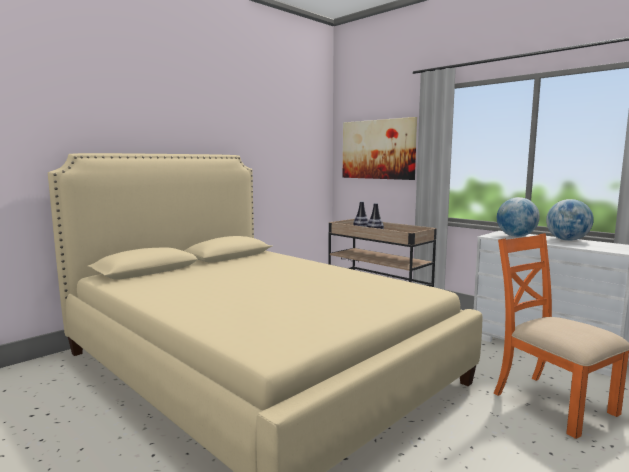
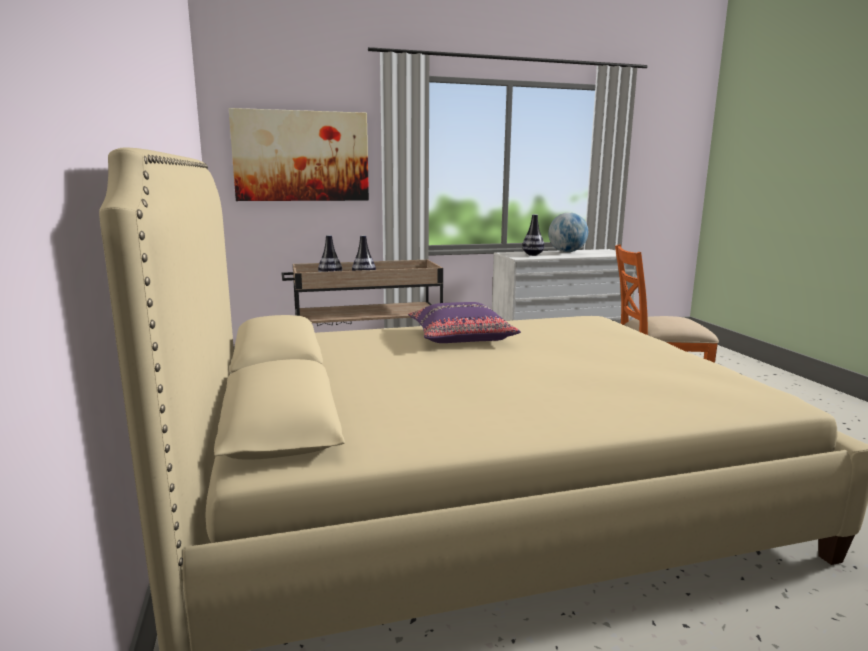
camera: 60 degrees left, 5 degrees up
globe [497,197,540,237] -> vase [522,214,544,256]
none -> purple pillow [408,302,521,343]

